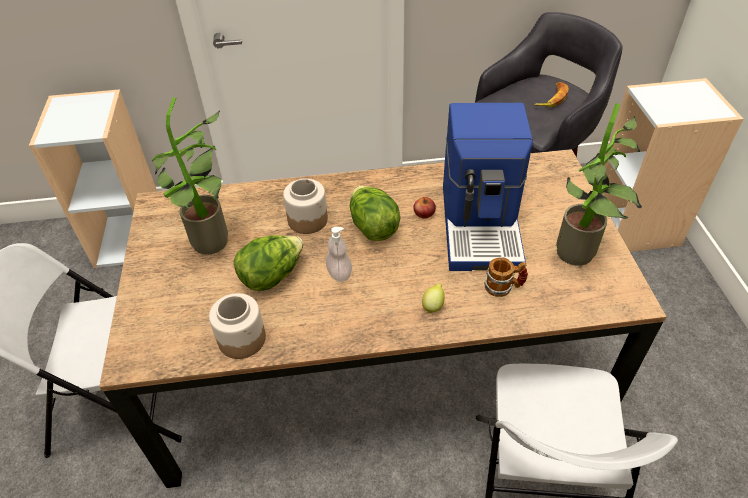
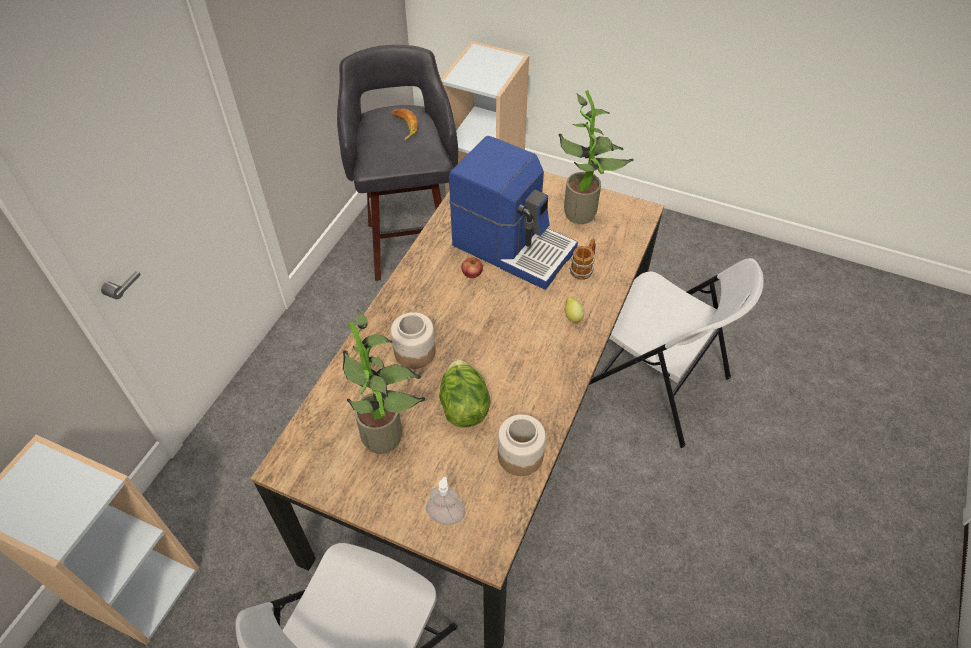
camera: 60 degrees left, 5 degrees up
soap dispenser [326,227,352,282] -> soap dispenser moved to [426,477,465,525]
lettuce [350,186,400,241] -> none

